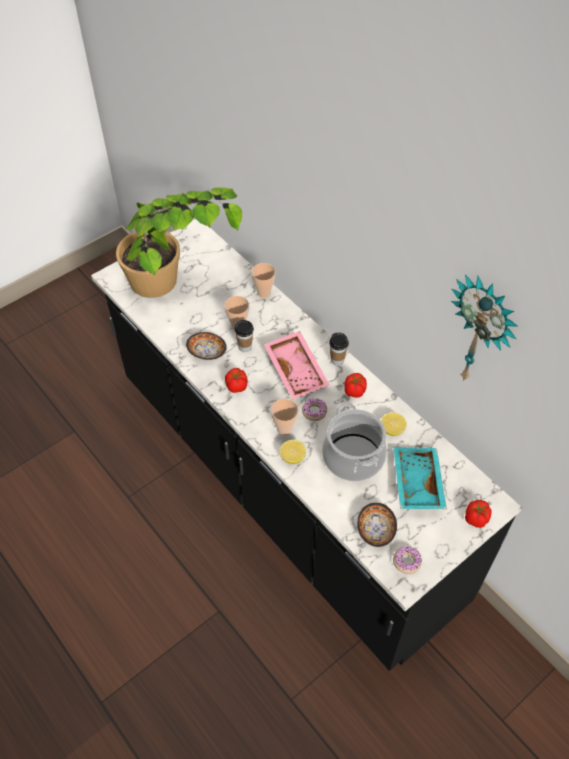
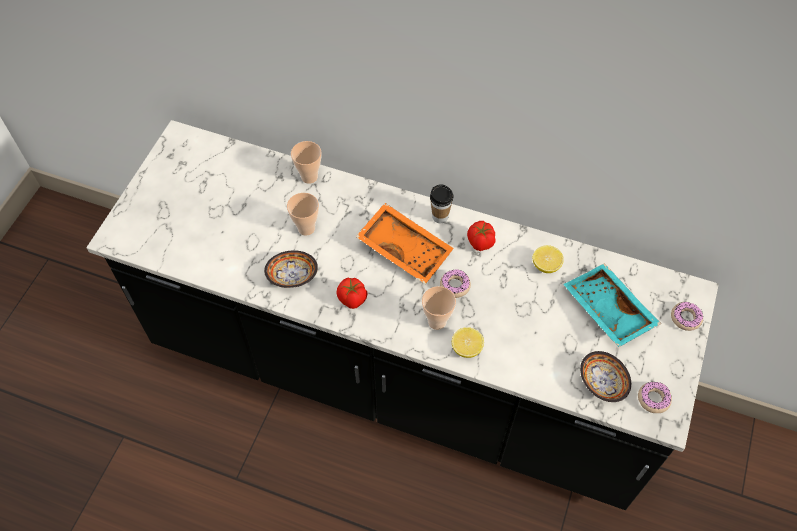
camera: 30 degrees left, 5 degrees up
potted plant [116,187,242,298] -> none
cup [234,320,254,352] -> none
pink tray [264,331,330,400] -> orange tray [356,203,454,284]
cooking pot [322,402,387,481] -> none
wall clock [451,274,518,381] -> none
tomato [465,500,492,528] -> donut [671,302,703,331]

